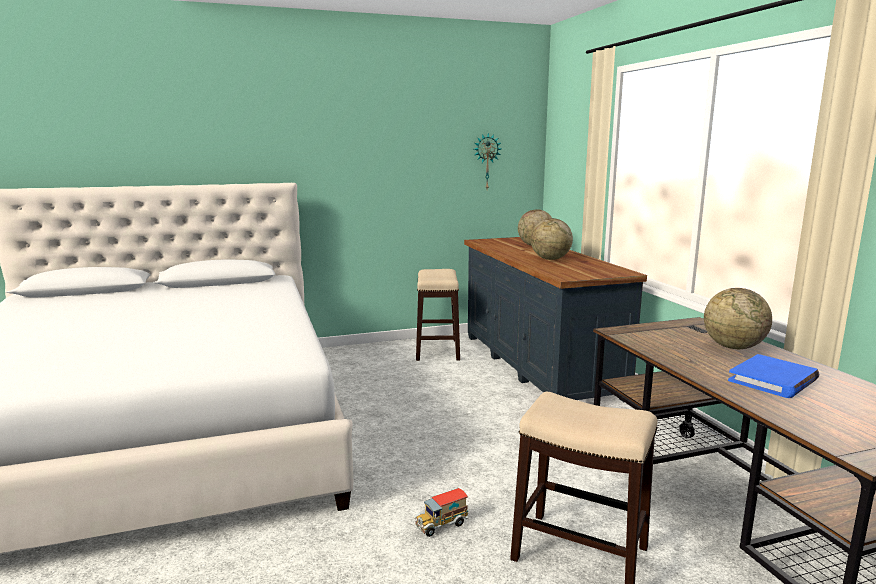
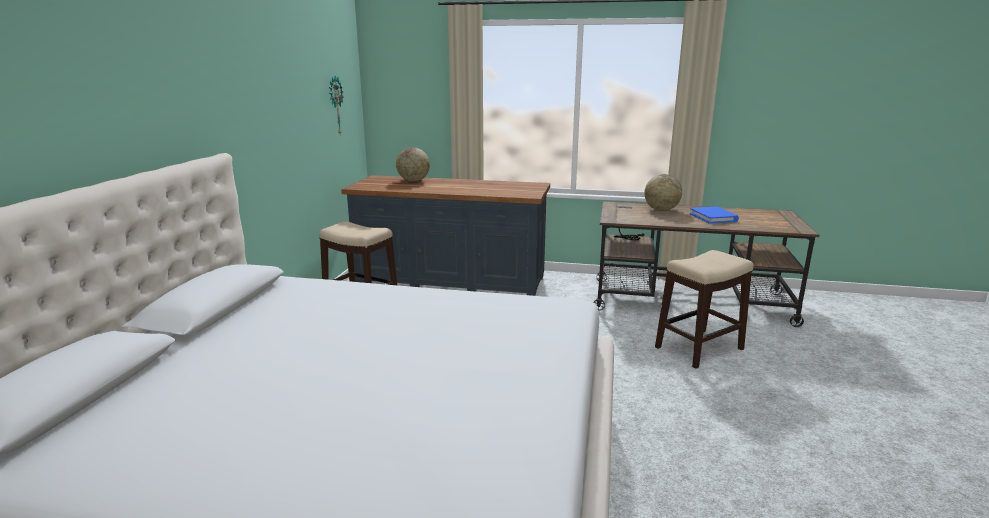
camera: 60 degrees left, 5 degrees up
toy truck [413,488,469,537] -> none
globe [531,218,573,260] -> none

